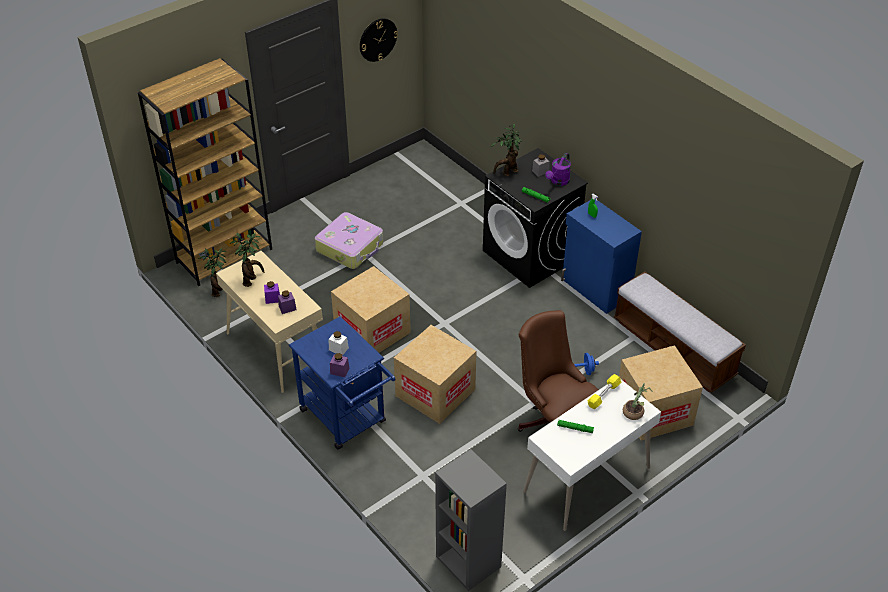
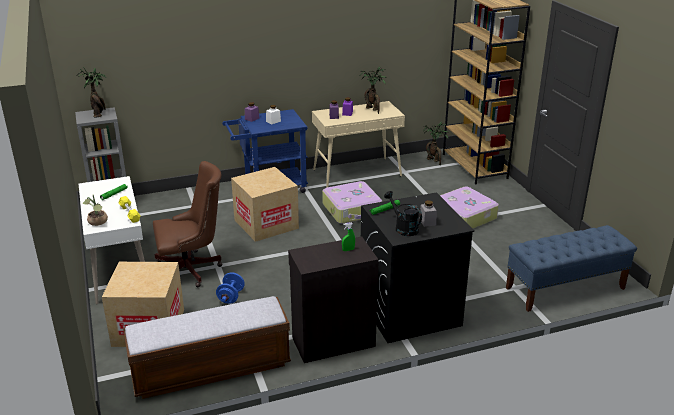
camera: 110 degrees right, 15 degrees down
cardboard box [331,266,411,353] -> suitcase [322,181,382,224]
wall clock [360,18,398,62] -> none
potted plant [491,123,522,176] -> potted plant moved to [77,67,106,118]
purple watering can [545,153,571,186] -> black watering can [384,191,422,236]
blue cabinet [561,199,642,314] -> black cabinet [288,236,379,363]
none -> blue bench [506,225,637,312]

